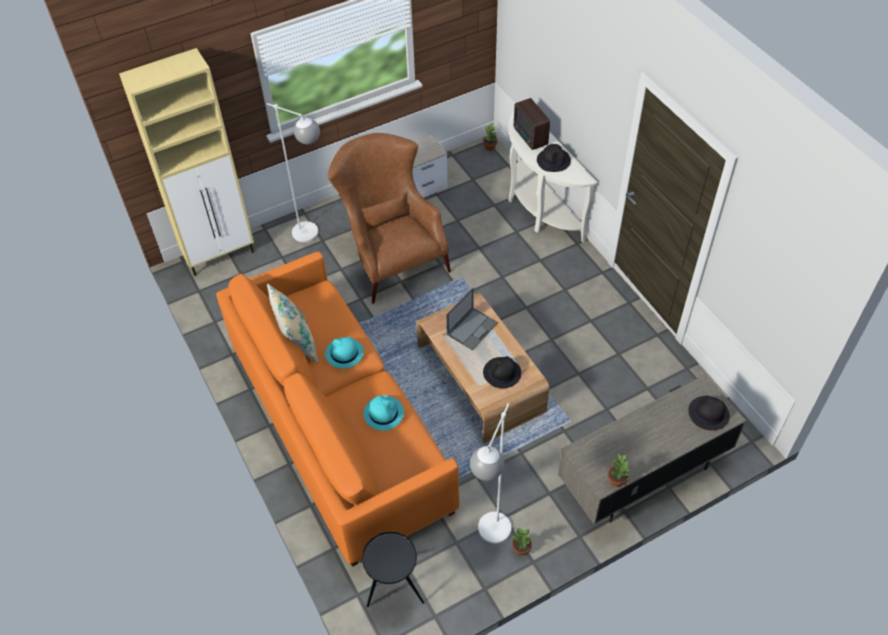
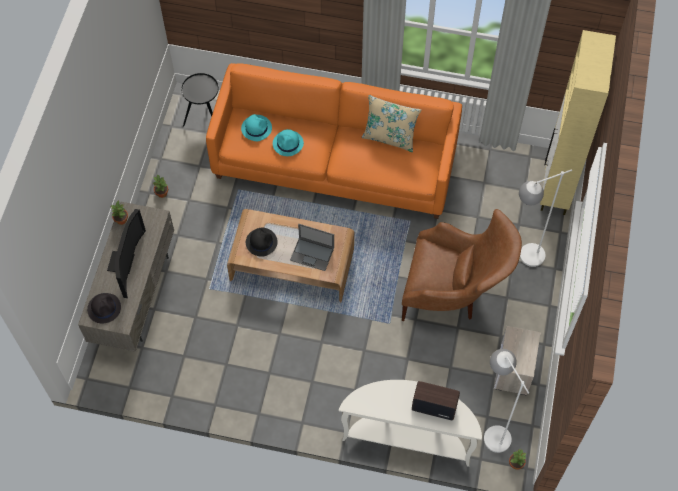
camera: 130 degrees right, 10 degrees up
turquoise hat [325,336,364,369] -> turquoise hat moved to [241,114,272,141]
laptop [446,288,498,350] -> laptop turned 60 degrees counterclockwise [290,224,334,271]
white floor lamp [470,403,512,544] -> white floor lamp moved to [484,349,529,453]
black hat [537,144,571,172] -> none
none -> television [107,209,146,298]

